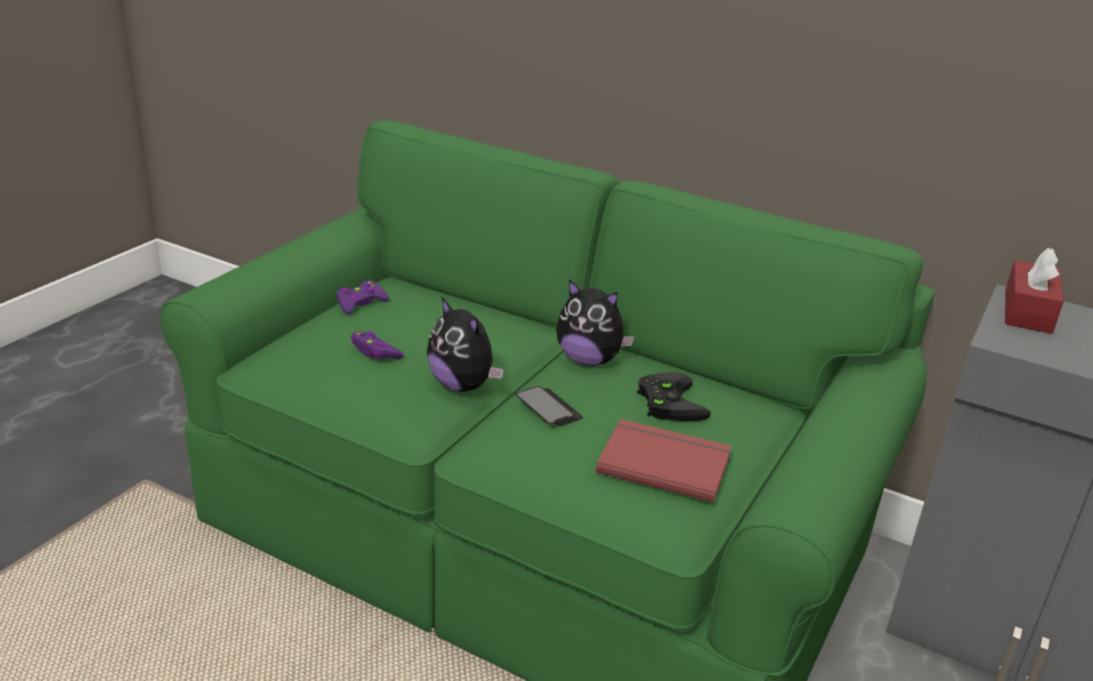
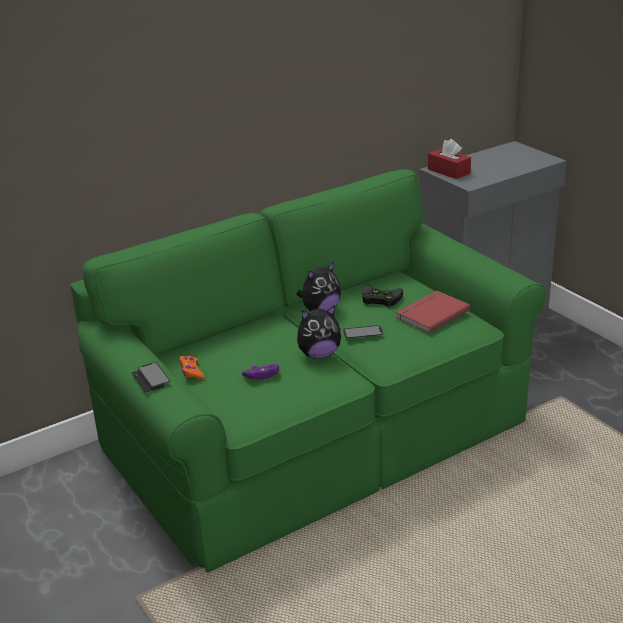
camera: 60 degrees left, 0 degrees up
purple game controller [336,280,389,314] -> orange game controller [179,356,204,379]
none -> phone [131,362,170,392]

